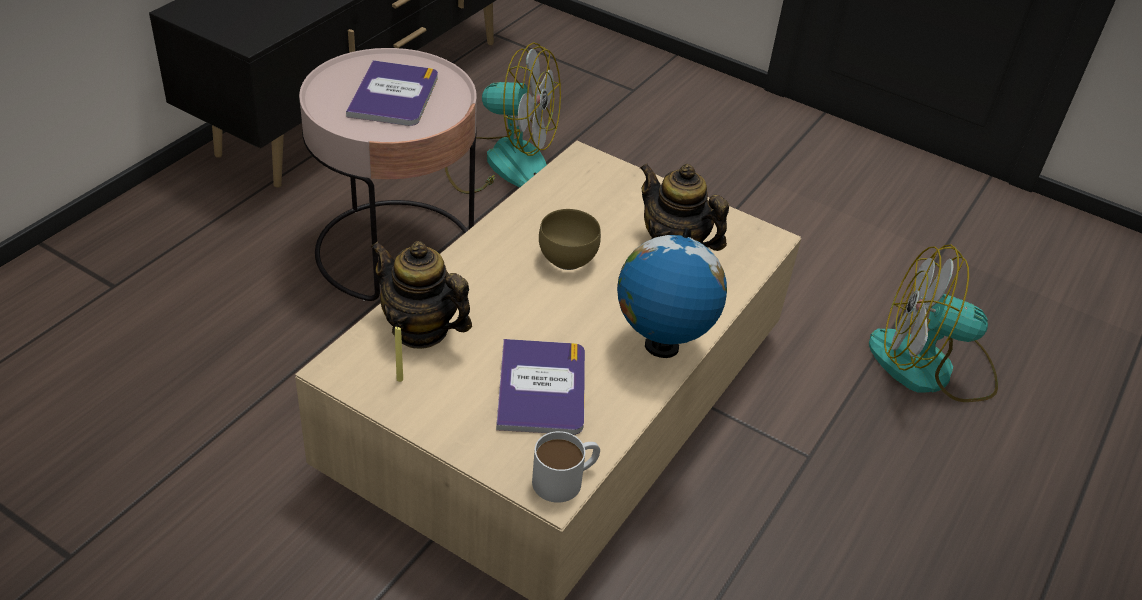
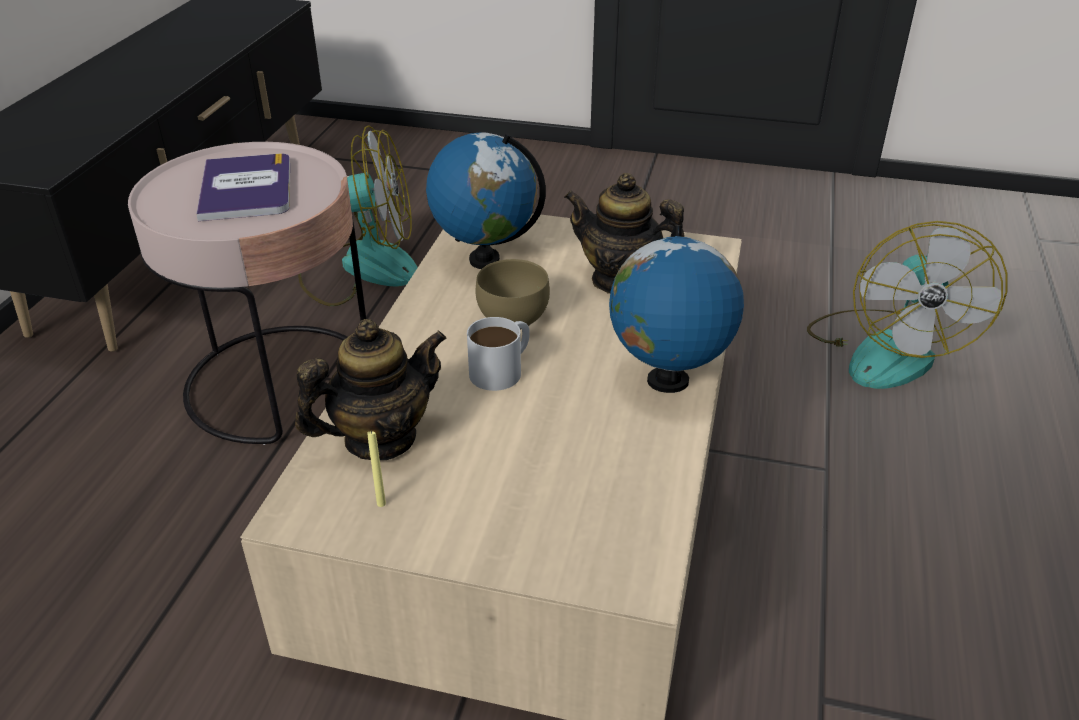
camera: 15 degrees left, 5 degrees down
teapot [371,241,472,349] -> teapot turned 135 degrees clockwise [295,319,447,460]
book [496,339,585,435] -> none
white mug [532,431,600,503] -> white mug moved to [467,317,530,391]
fan [869,244,998,402] -> fan turned 75 degrees counterclockwise [807,221,1008,389]
none -> globe [426,132,546,269]

